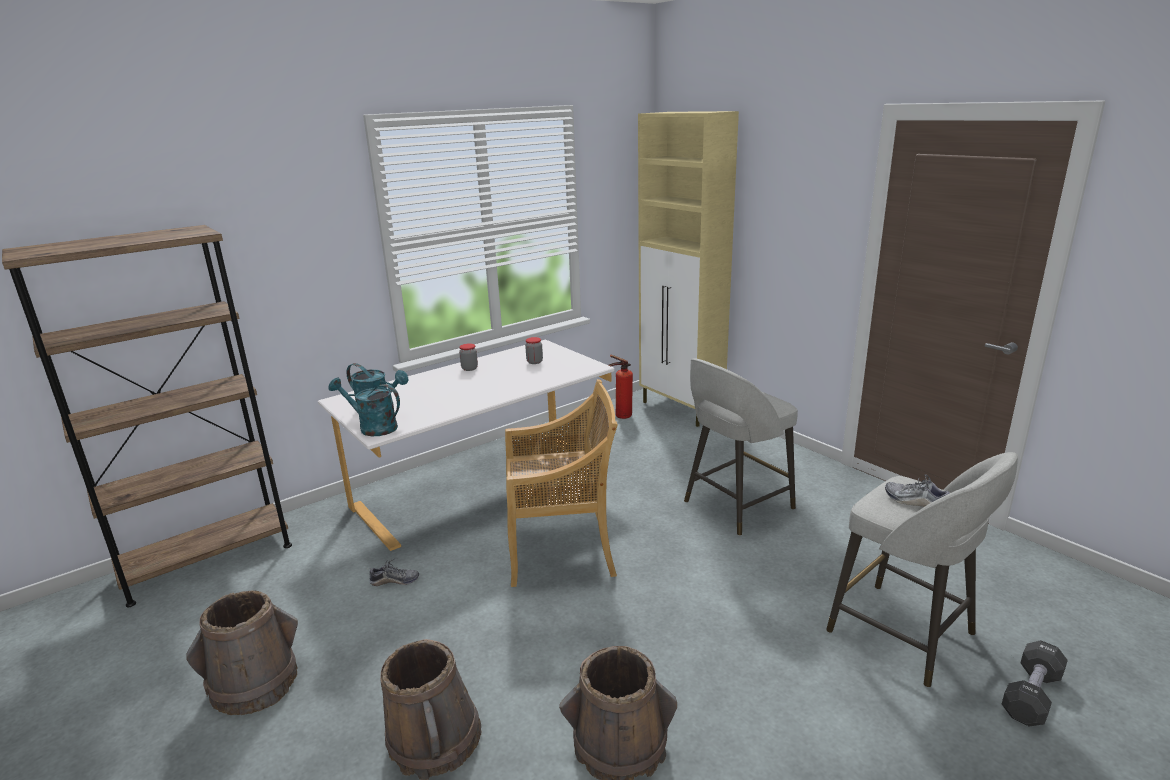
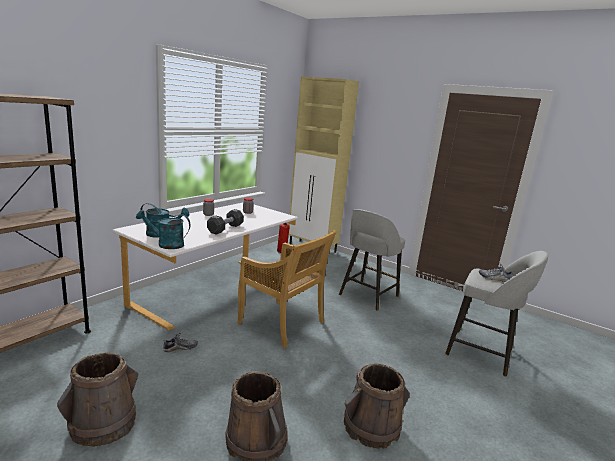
camera: 20 degrees left, 5 degrees down
beige chair [505,379,618,587] -> beige chair turned 60 degrees clockwise [237,231,336,348]
black dumbbell [1002,640,1068,727] -> black dumbbell moved to [207,209,244,235]

